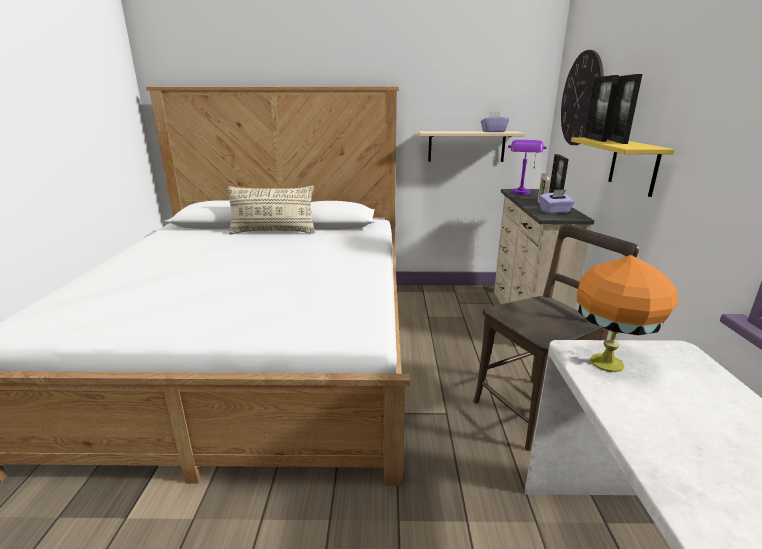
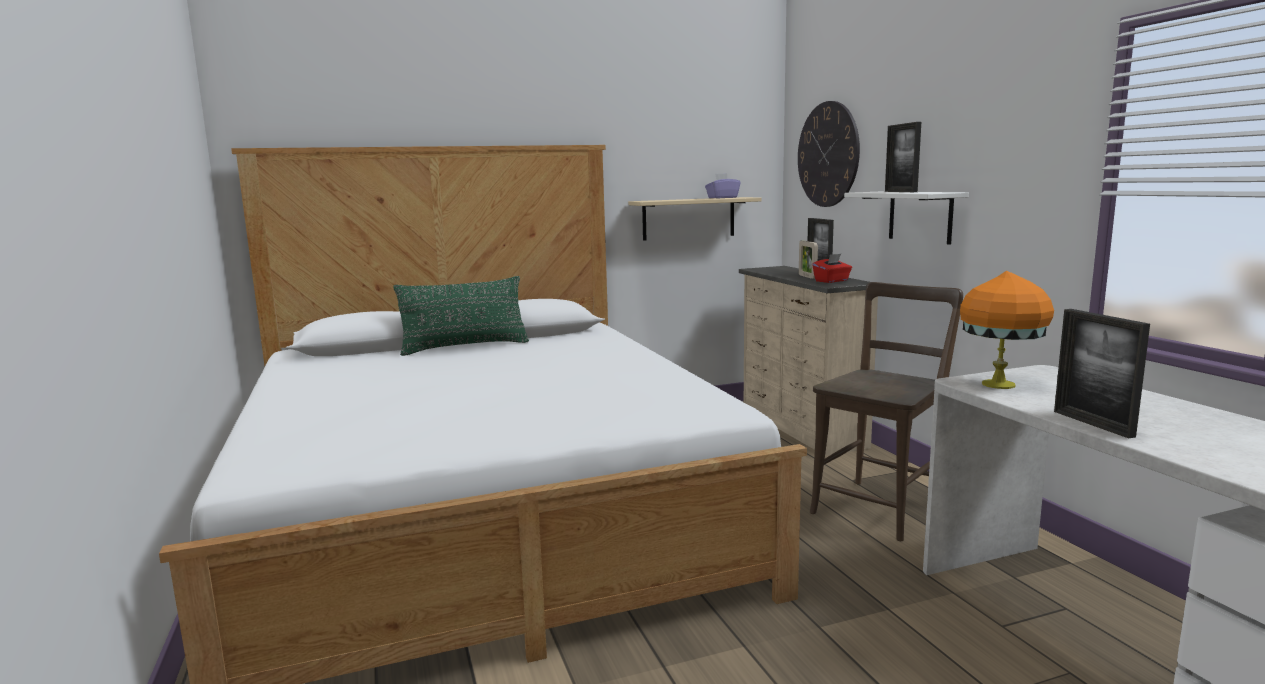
camera: 20 degrees left, 10 degrees down
beige pillow [228,186,316,235] -> green pillow [393,276,529,356]
purple table lamp [508,140,547,195] -> none
purple tissue box [539,190,575,214] -> red tissue box [812,254,852,283]
yellow shelf [571,138,675,197] -> white shelf [844,191,969,245]
picture frame [584,75,619,142] -> picture frame moved to [1054,309,1150,438]

